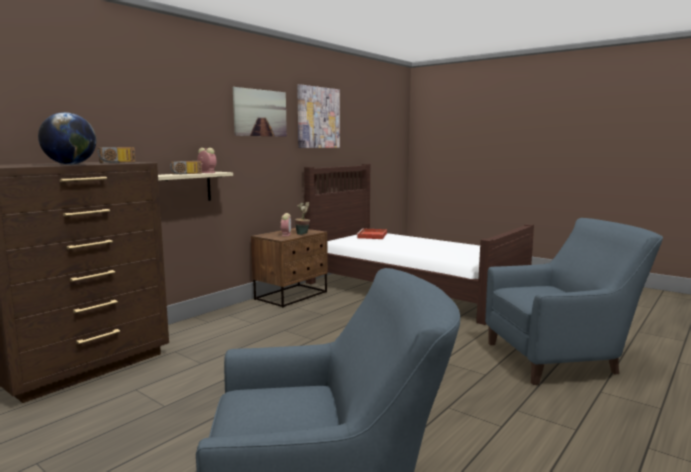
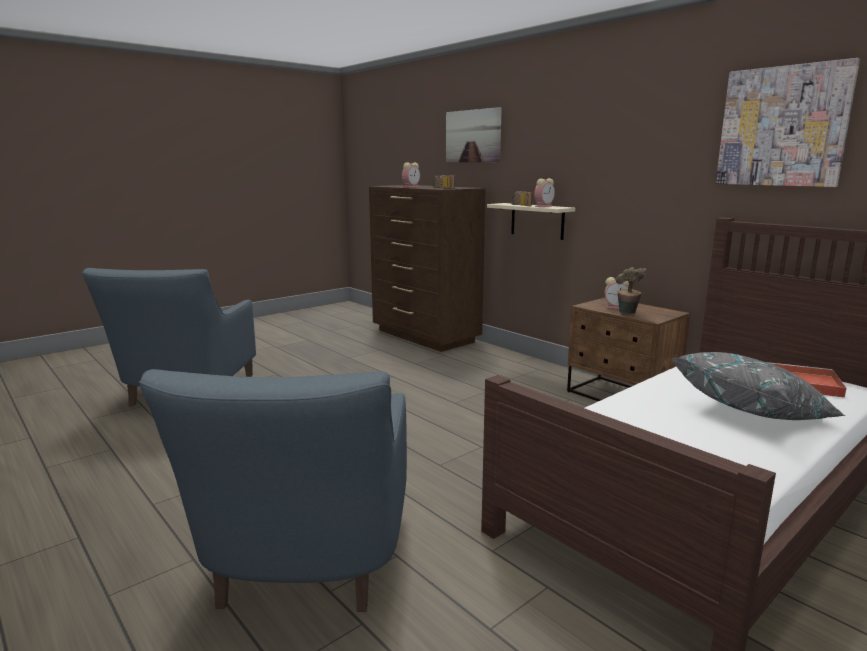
camera: 100 degrees right, 5 degrees up
globe [38,112,96,165] -> alarm clock [402,162,420,188]
picture [233,87,287,137] -> picture moved to [446,107,502,162]
none -> grey pillow [671,352,845,420]

